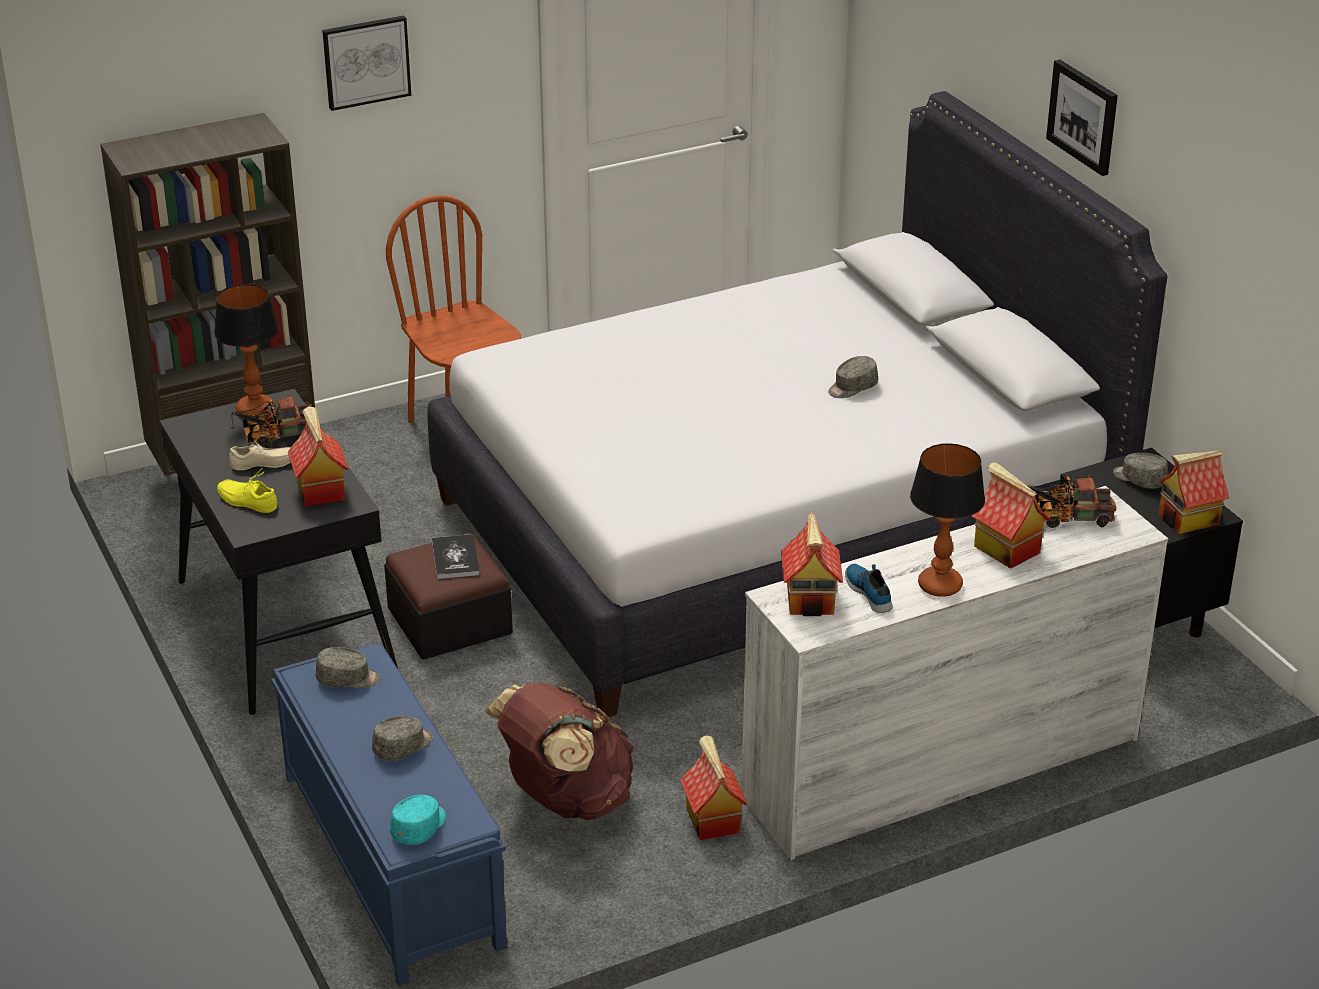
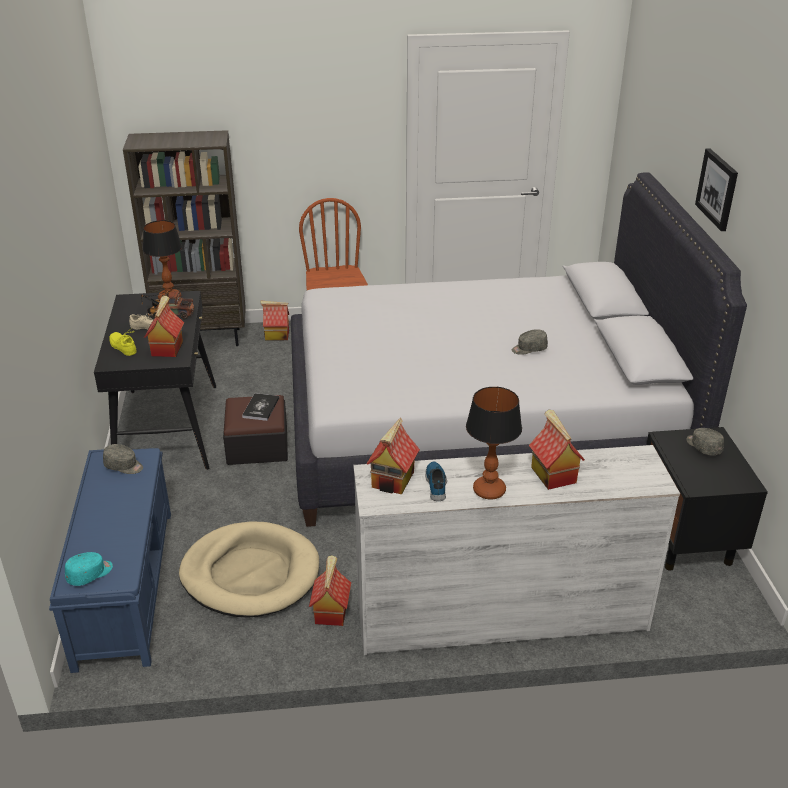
camera: 20 degrees right, 0 degrees up
picture [322,16,411,111] -> none
grey cap [372,716,433,761] -> none
brown backpack [484,682,635,820] -> beige dog bed [179,521,319,617]
toy truck [1028,475,1116,528] -> none
toy house [1159,450,1229,534] -> toy house moved to [260,301,289,341]

